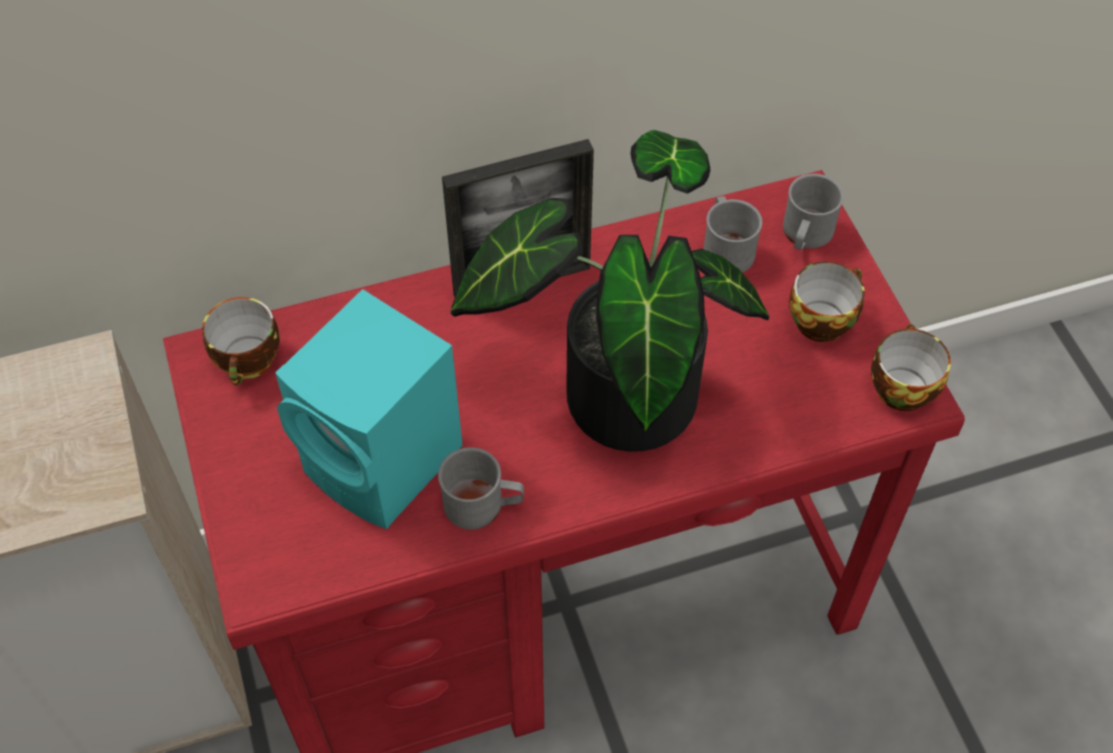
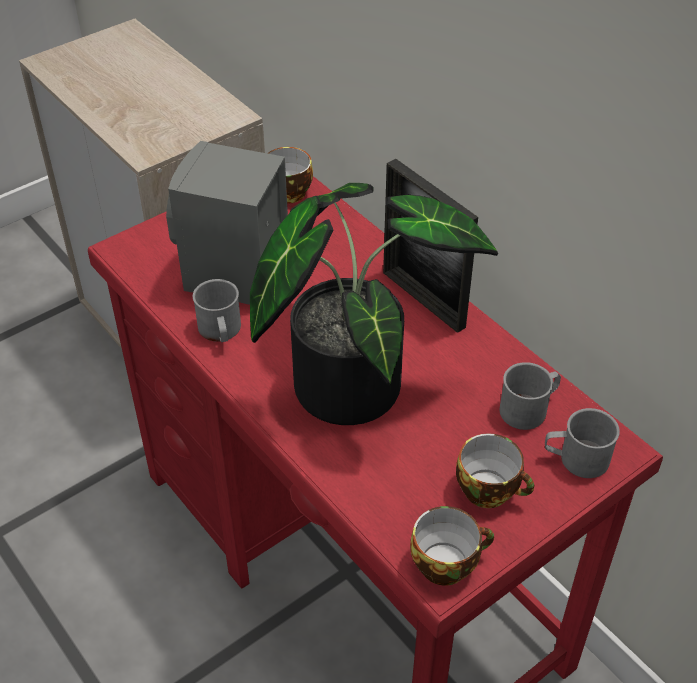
camera: 70 degrees right, 10 degrees down
turquoise speaker [275,289,463,529] -> grey speaker [166,141,288,305]

